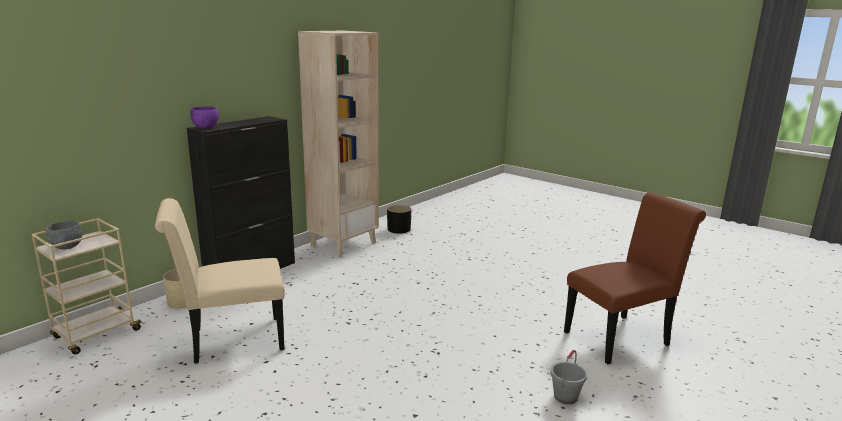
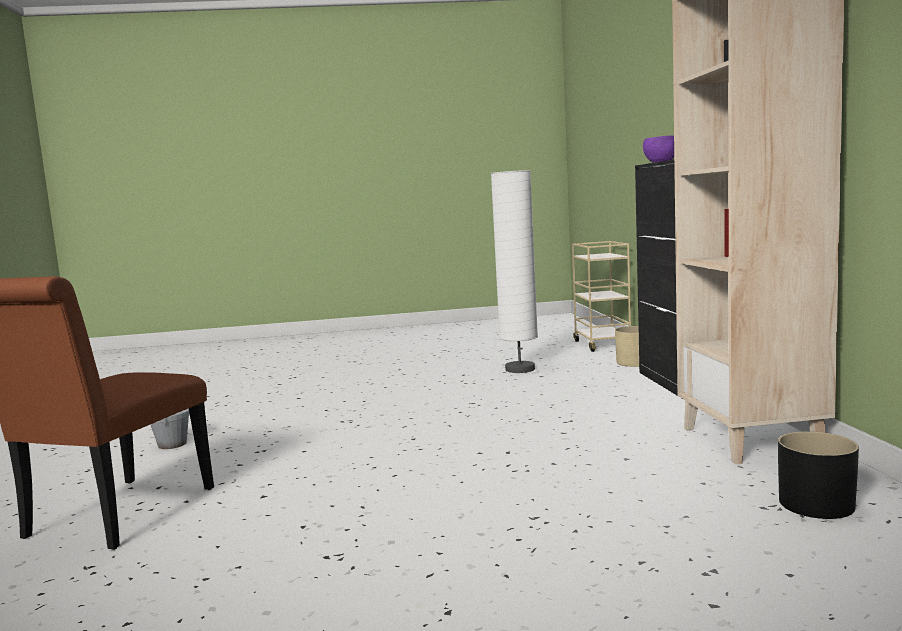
camera: 135 degrees right, 10 degrees down
grey bowl [45,221,83,250] -> none
beige chair [155,198,285,364] -> white floor lamp [491,170,538,373]

